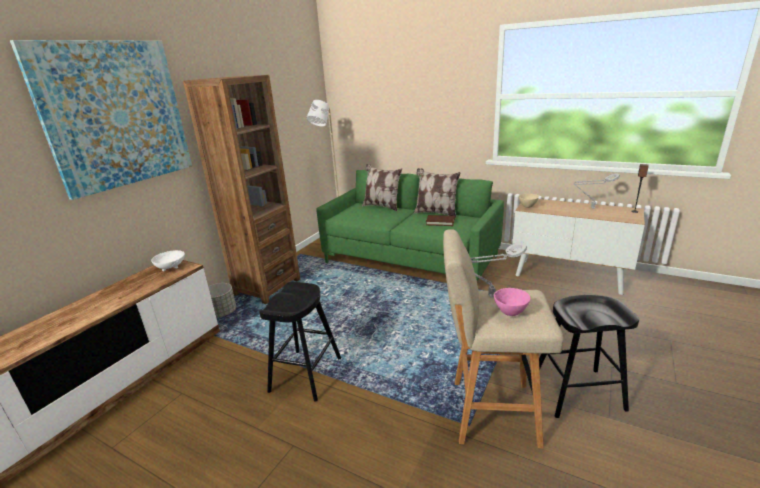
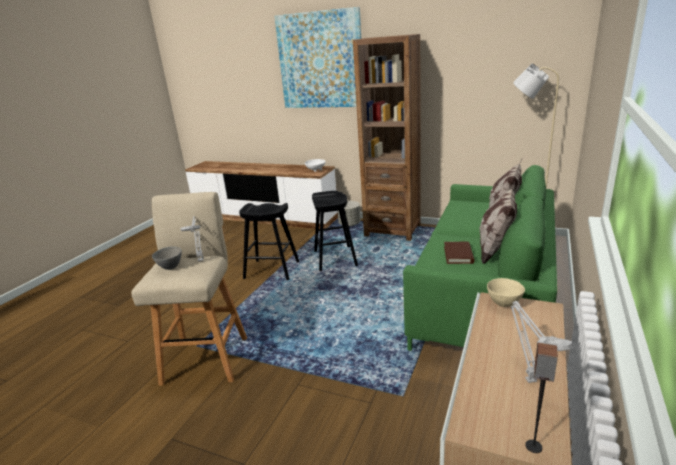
camera: 85 degrees right, 0 degrees up
pink bowl [494,288,531,316] -> grey bowl [152,246,182,270]
black stool [539,295,639,418] -> black stool moved to [312,191,358,271]

